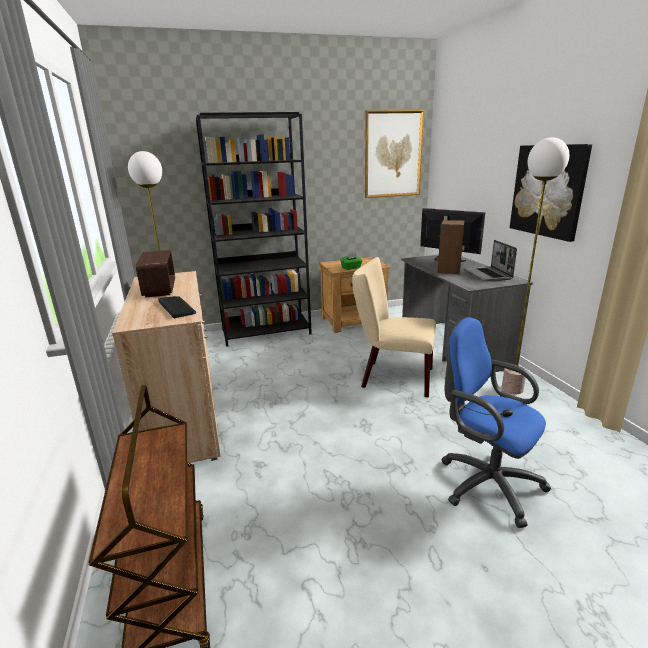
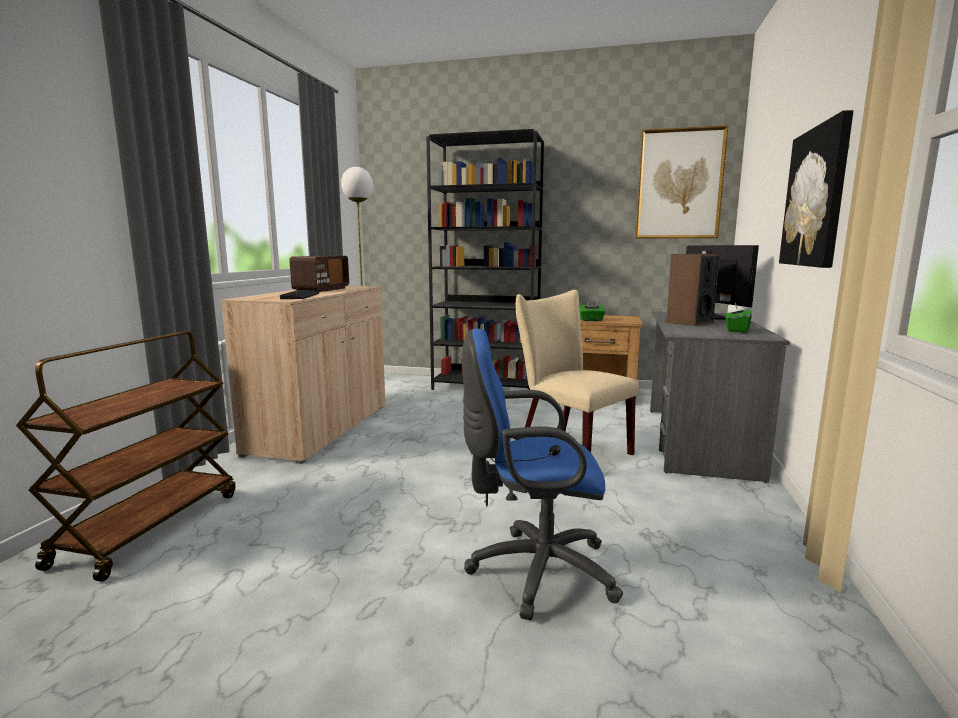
camera: 30 degrees right, 10 degrees down
blue office chair [441,317,551,528] -> blue office chair turned 75 degrees counterclockwise [462,329,623,620]
laptop [465,240,517,281] -> green tissue box [725,302,752,333]
floor lamp [502,137,569,394] -> none

